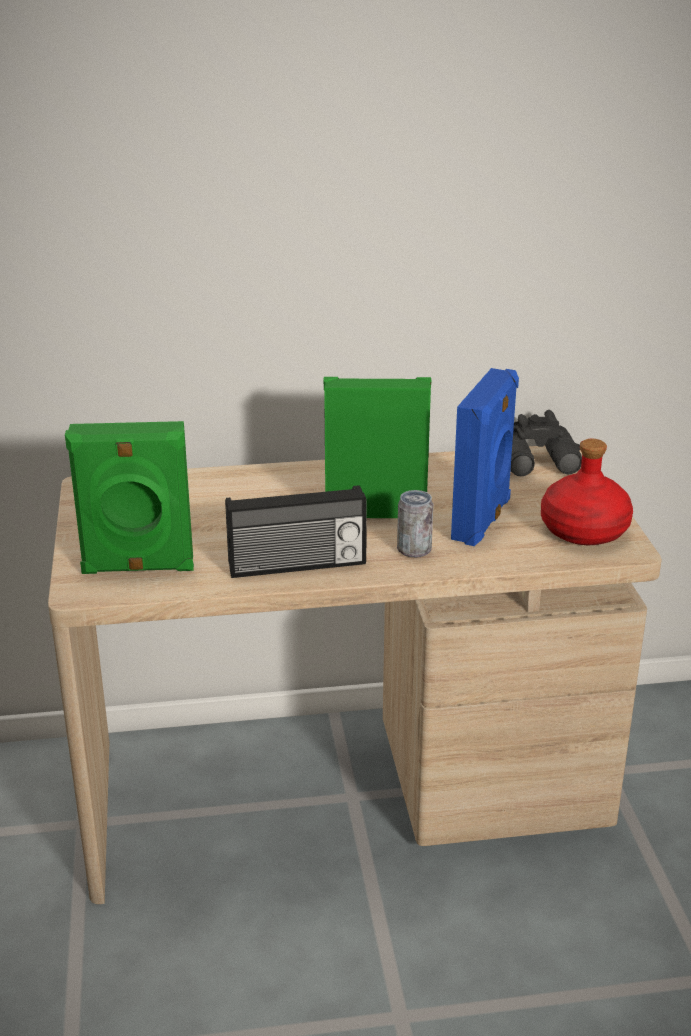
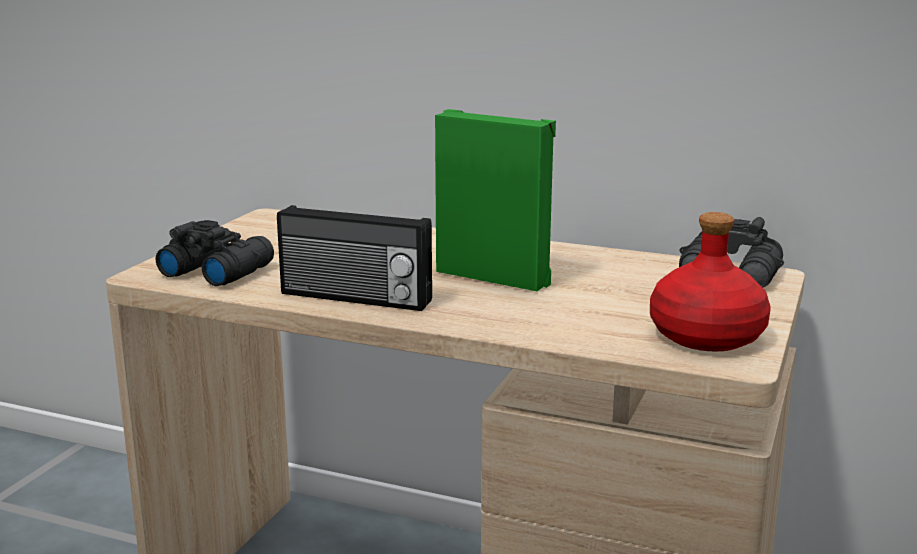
camera: 30 degrees right, 10 degrees down
green speaker [65,421,194,574] -> black binoculars [156,220,274,286]
can [397,490,433,558] -> none
blue speaker [451,368,519,546] -> none

